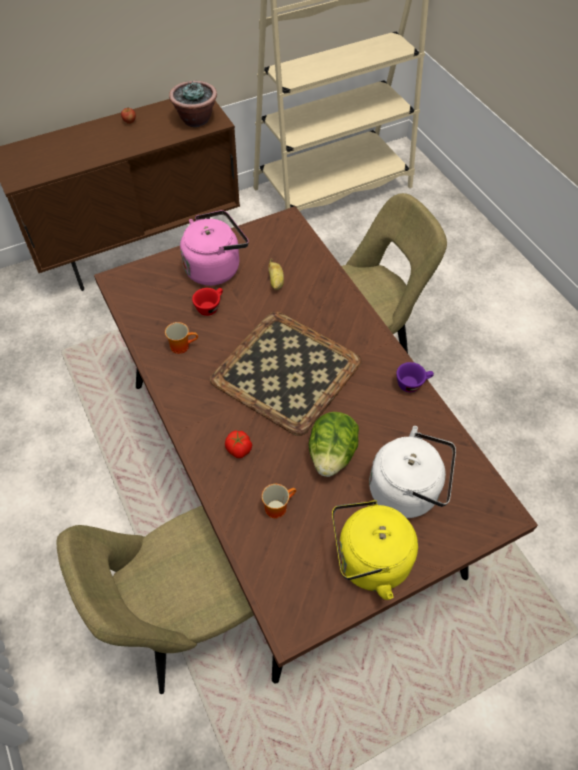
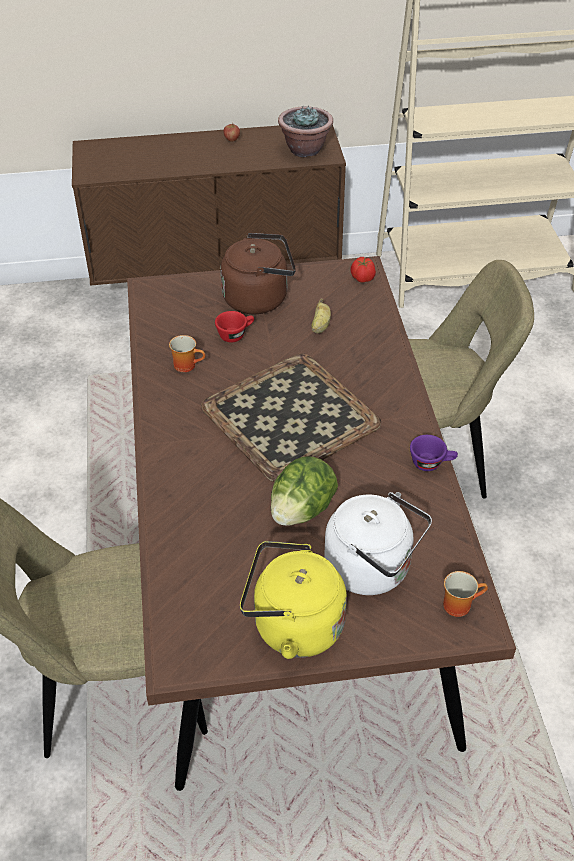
camera: 20 degrees right, 10 degrees down
pink kettle [180,210,249,286] -> brown kettle [220,232,296,314]
tomato [225,430,252,458] -> tomato moved to [351,257,376,283]
mug [262,484,296,518] -> mug moved to [443,571,488,617]

